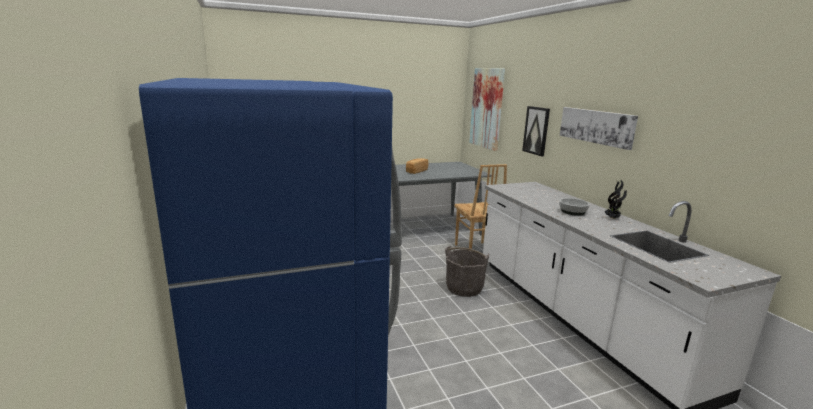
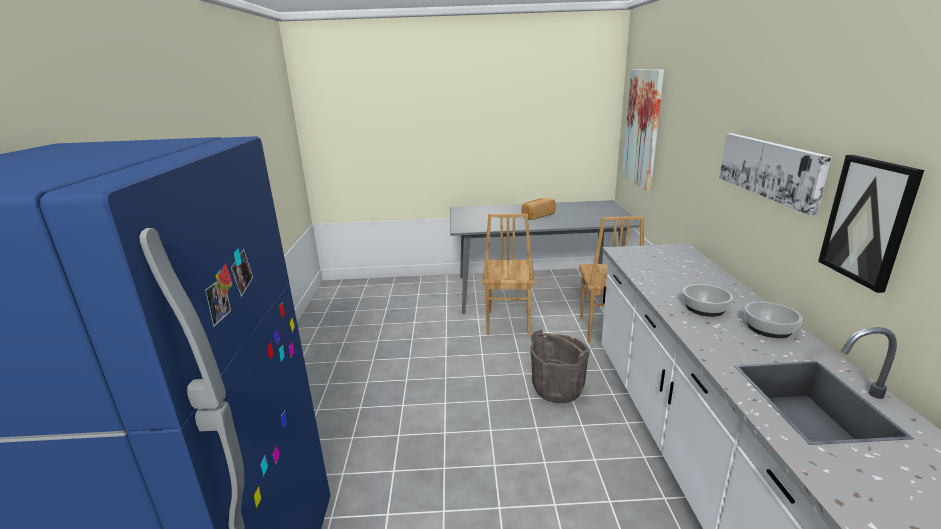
camera: 20 degrees right, 5 degrees up
picture [522,106,550,156] -> picture moved to [818,155,924,293]
potted plant [604,180,627,219] -> bowl [744,302,803,338]
none -> brown chair [482,214,534,336]

